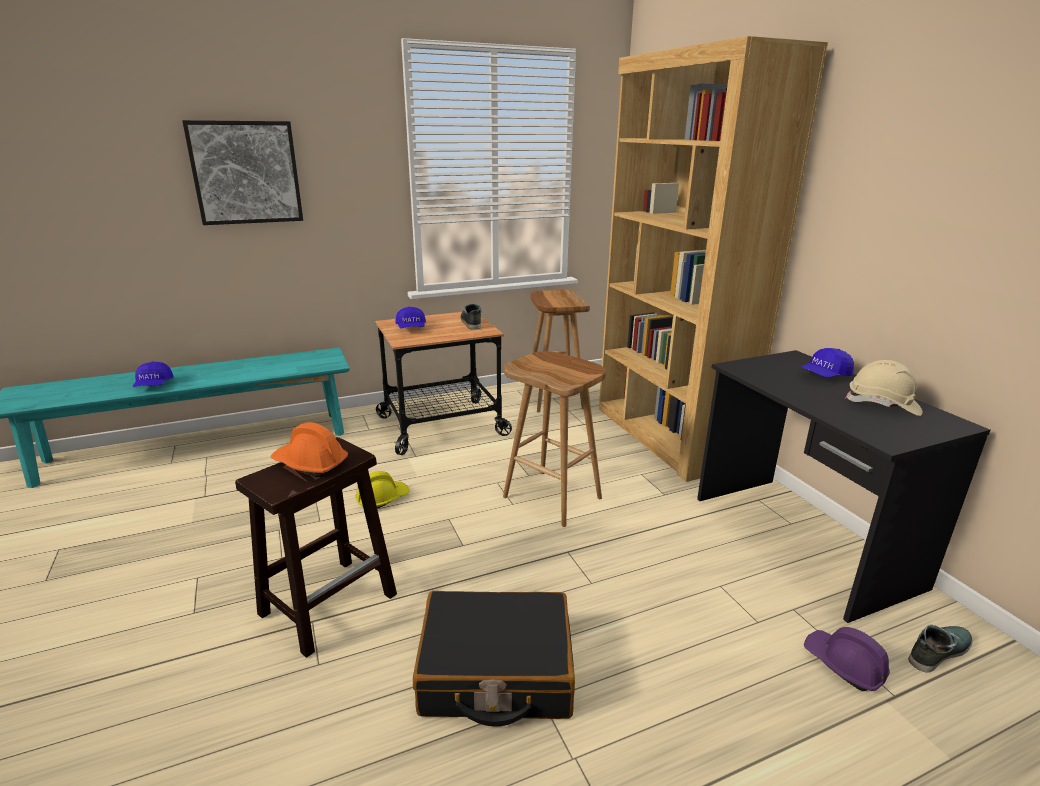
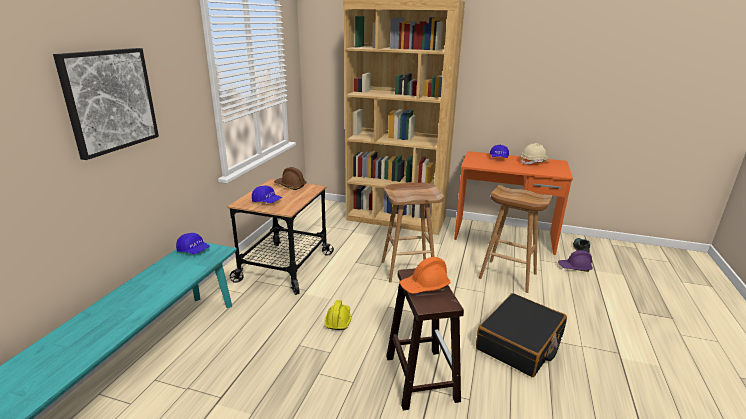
camera: 50 degrees left, 0 degrees up
blue cap [133,361,174,387] -> blue cap moved to [176,233,210,254]
shoe [461,304,481,330] -> brown hard hat [274,167,307,190]
brown stool [530,290,590,412] -> brown stool moved to [479,185,553,293]
black desk [697,350,990,623] -> orange desk [454,151,573,255]

